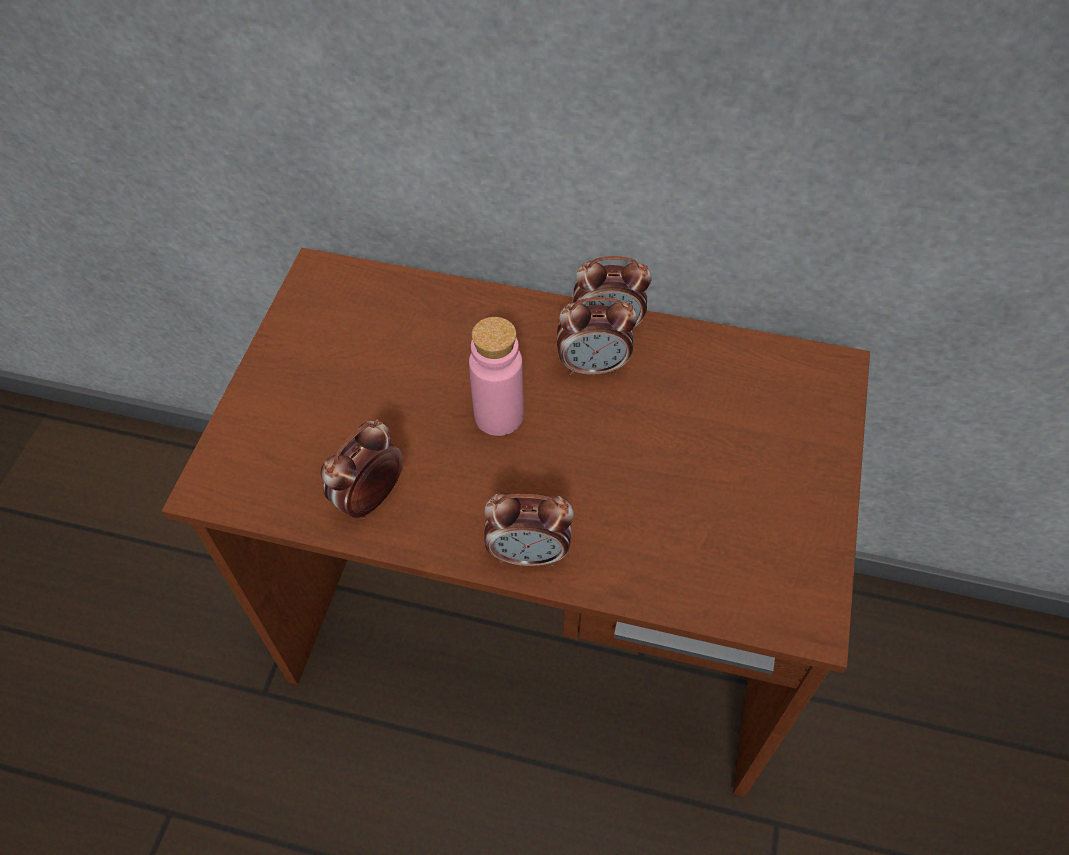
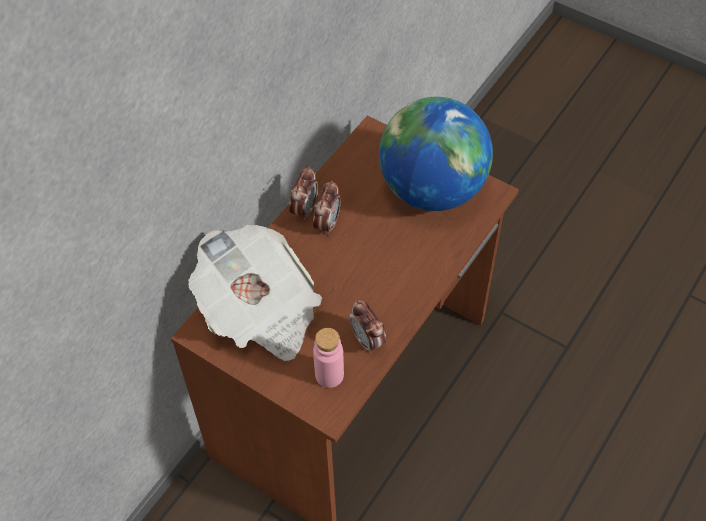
camera: 70 degrees left, 0 degrees up
pink bottle [469,317,524,436] -> pink bottle moved to [313,328,344,388]
alarm clock [484,493,574,566] -> none
none -> newspaper [188,225,322,361]
none -> globe [379,97,493,211]

